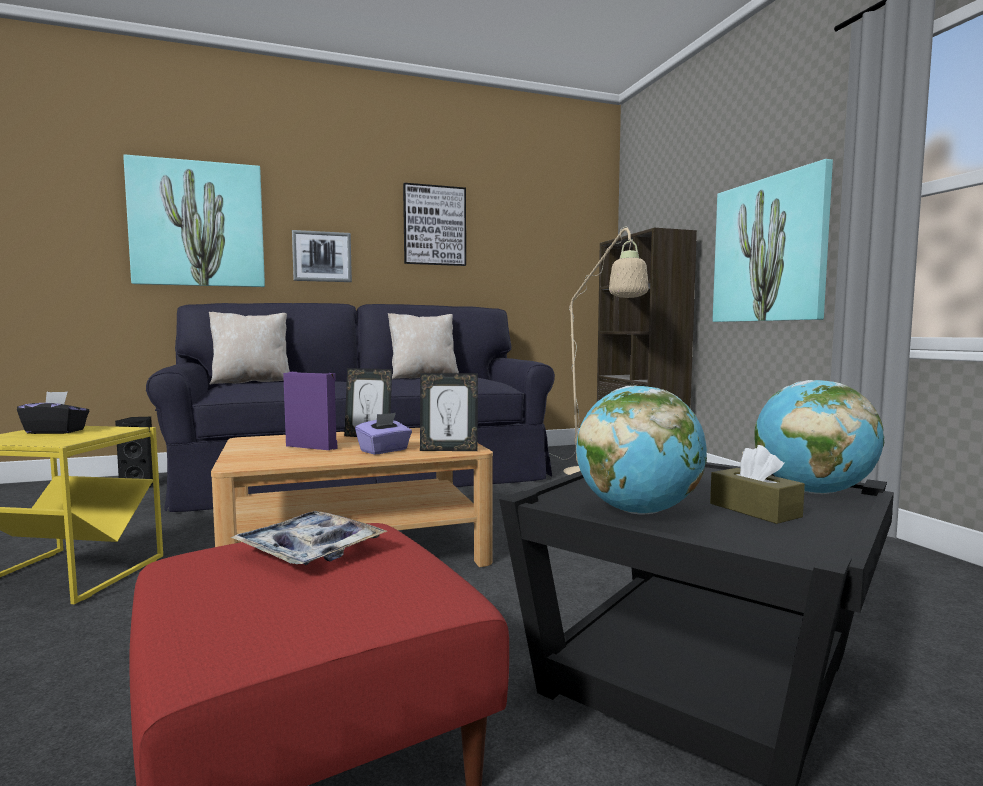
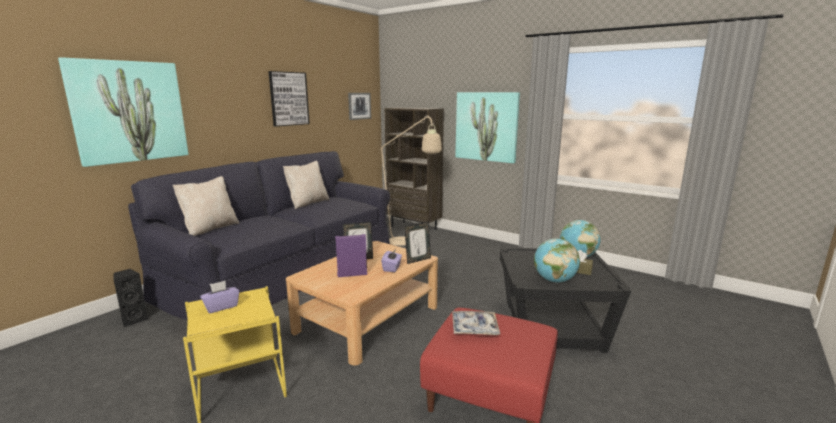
camera: 35 degrees left, 10 degrees up
black tissue box [17,391,89,434] -> purple tissue box [200,281,239,314]
picture [292,230,352,282] -> picture moved to [348,93,371,120]

